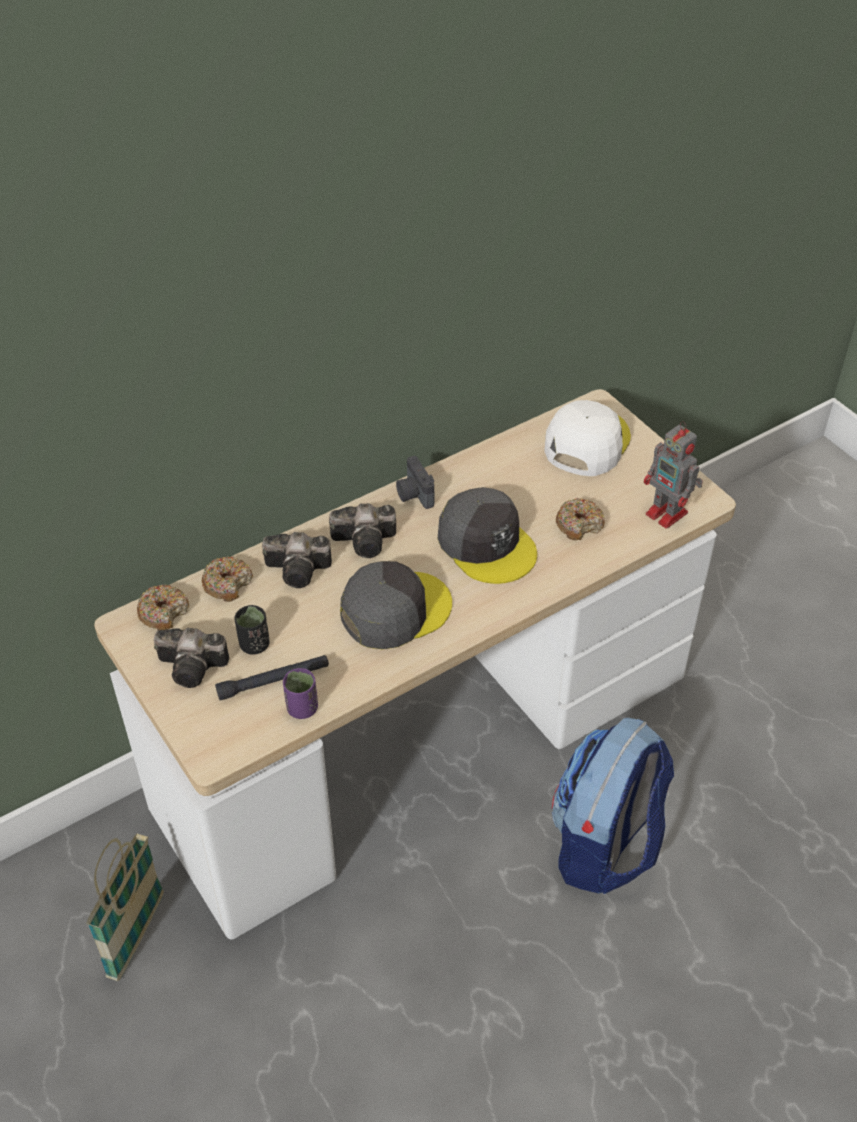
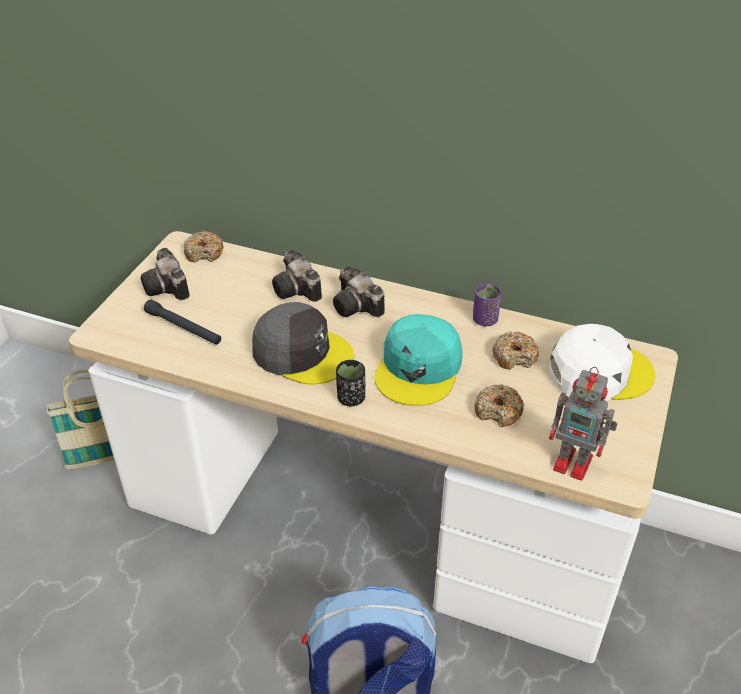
camera: 55 degrees right, 5 degrees down
donut [202,556,253,602] -> donut moved to [492,332,539,370]
black cup [235,605,270,654] -> black cup moved to [336,360,365,406]
purple cup [283,668,318,719] -> purple cup moved to [473,284,501,326]
camera [396,456,434,509] -> none
grey cap [437,487,537,584] -> turquoise cap [375,314,463,406]
toy robot [644,421,703,529] -> toy robot turned 75 degrees counterclockwise [549,367,617,481]

